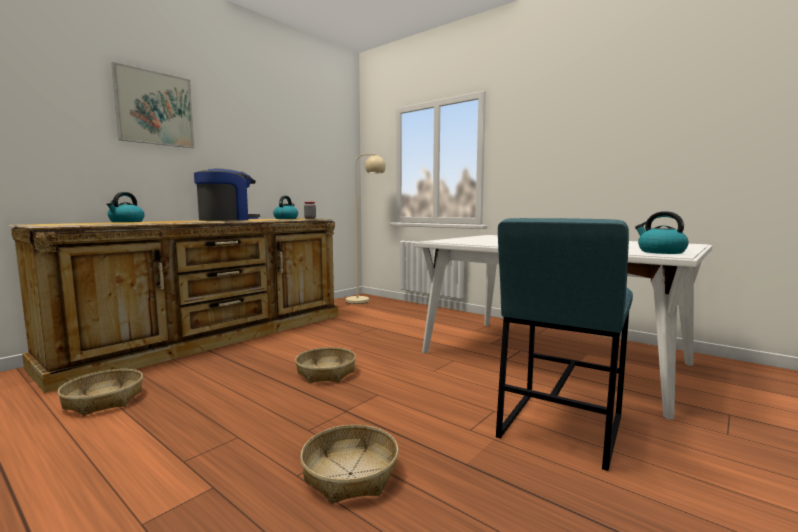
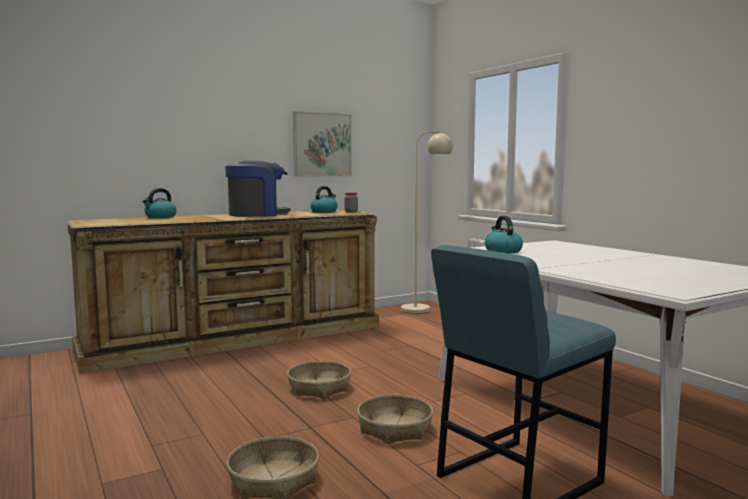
camera: 20 degrees right, 0 degrees up
basket [57,369,143,416] -> basket moved to [357,395,433,444]
picture [111,62,194,148] -> picture moved to [293,111,352,177]
kettle [635,211,688,254] -> kettle moved to [485,216,523,254]

